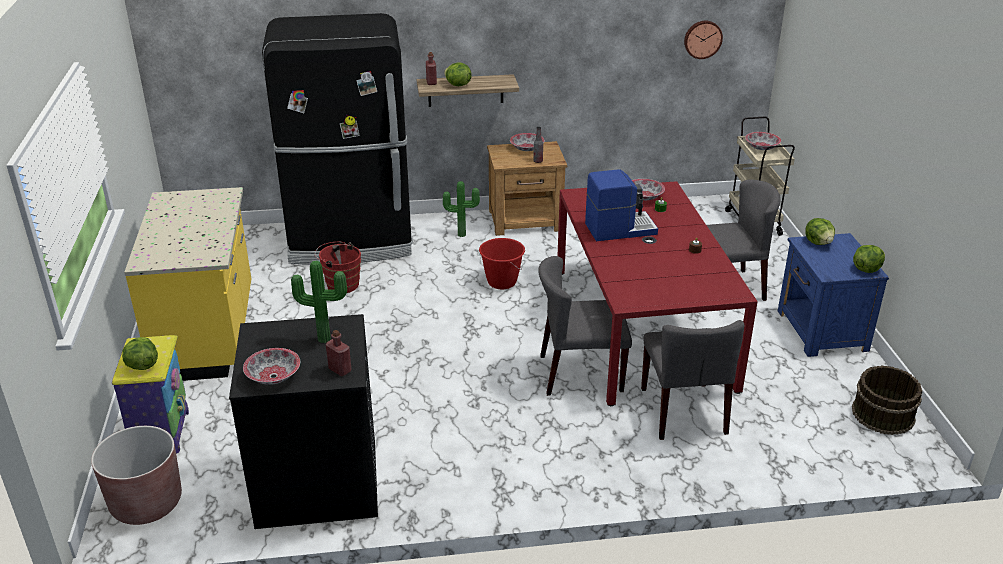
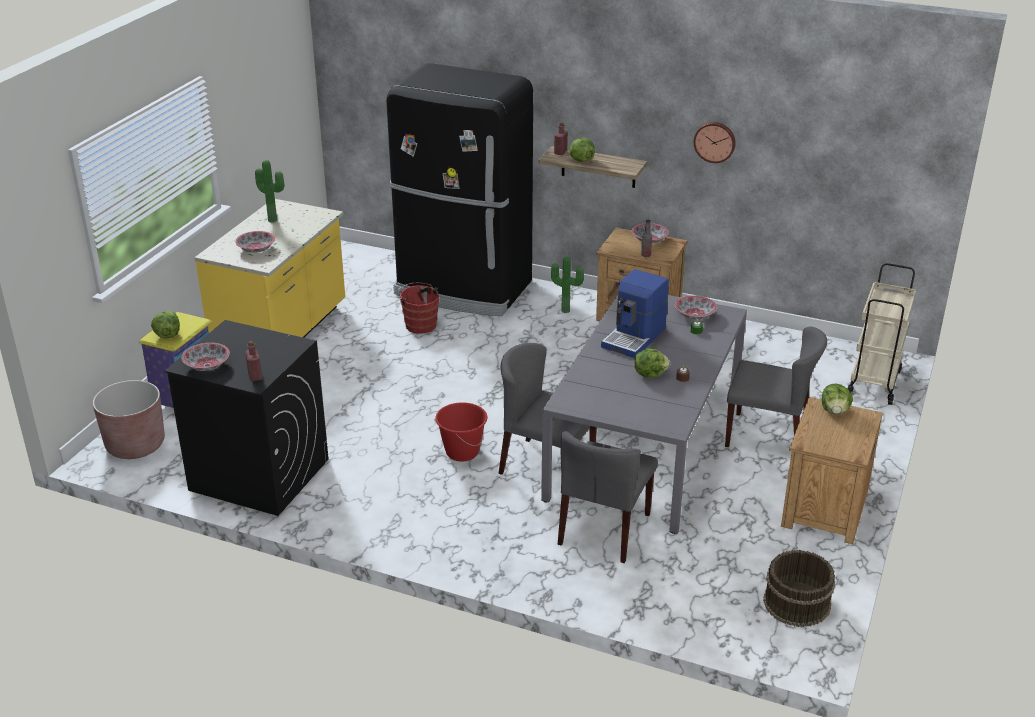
camera: 30 degrees right, 0 degrees up
potted plant [291,261,347,343] -> potted plant moved to [255,160,285,223]
red bucket [479,238,525,289] -> red bucket moved to [435,402,487,462]
red dining table [558,181,758,406] -> grey dining table [541,295,747,534]
coffee machine [585,169,658,241] -> coffee machine turned 105 degrees clockwise [601,269,669,358]
wall clock [684,20,723,59] -> wall clock moved to [694,122,736,163]
bowl [745,132,781,150] -> bowl moved to [235,231,275,253]
blue nightstand [778,233,889,357] -> brown nightstand [781,397,883,544]
lettuce [853,245,885,273] -> lettuce moved to [634,348,671,378]

